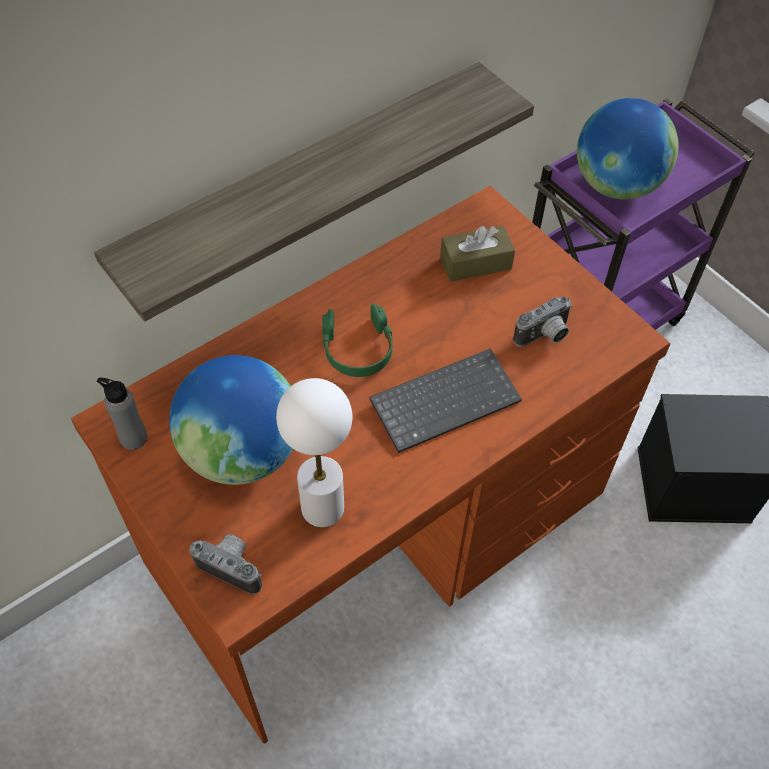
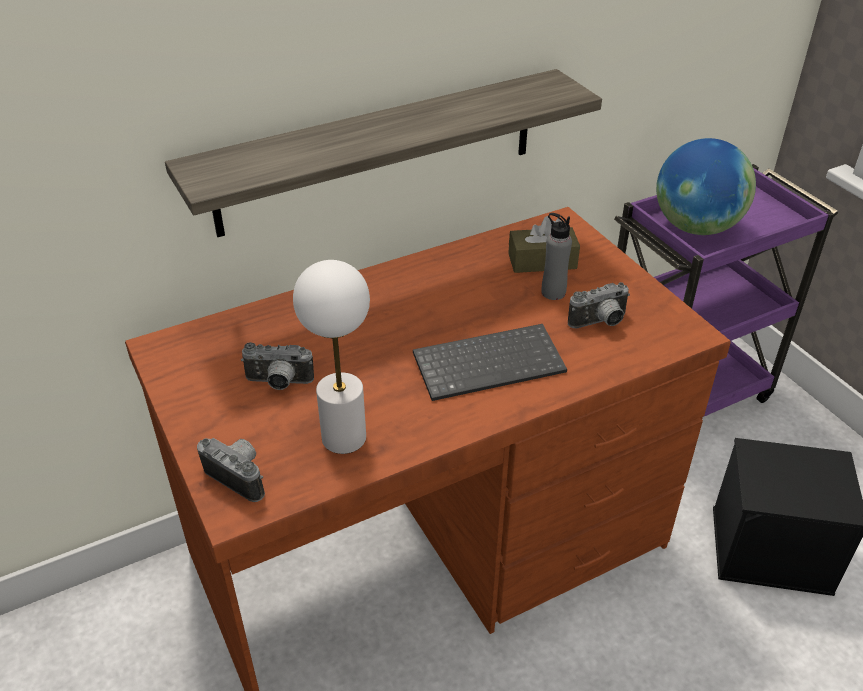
camera: 10 degrees right, 15 degrees down
grey bottle [97,378,147,450] -> grey bottle moved to [542,213,572,300]
globe [169,355,293,485] -> camera [241,342,314,390]
green headphones [322,303,393,377] -> none

